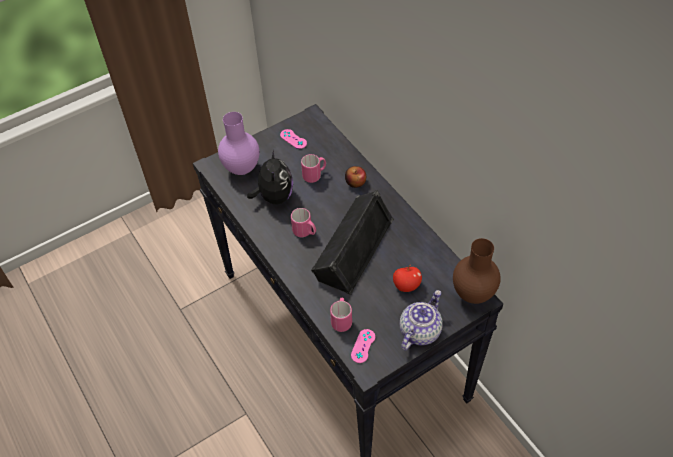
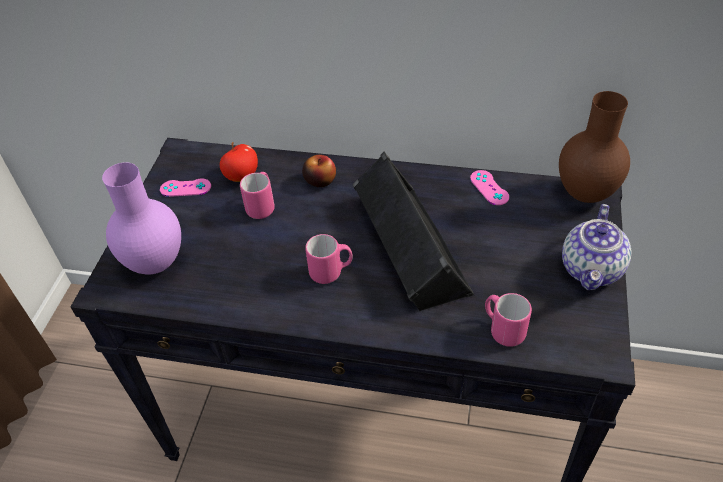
camera: 45 degrees left, 5 degrees down
plush toy [247,150,293,205] -> none
pink game controller [351,329,375,363] -> pink game controller moved to [470,170,509,205]
apple [393,265,422,292] -> apple moved to [220,142,258,182]
teapot [400,290,443,351] -> teapot turned 150 degrees counterclockwise [562,204,632,290]

